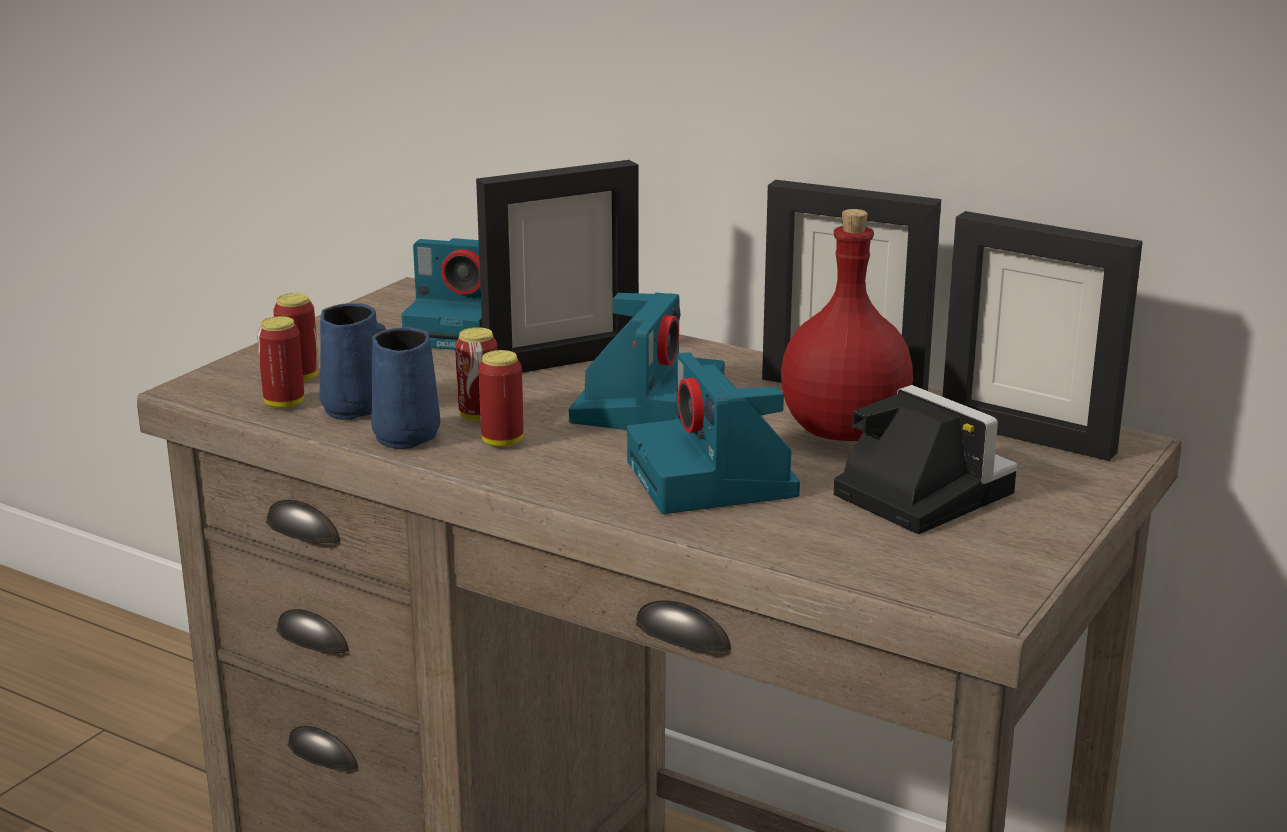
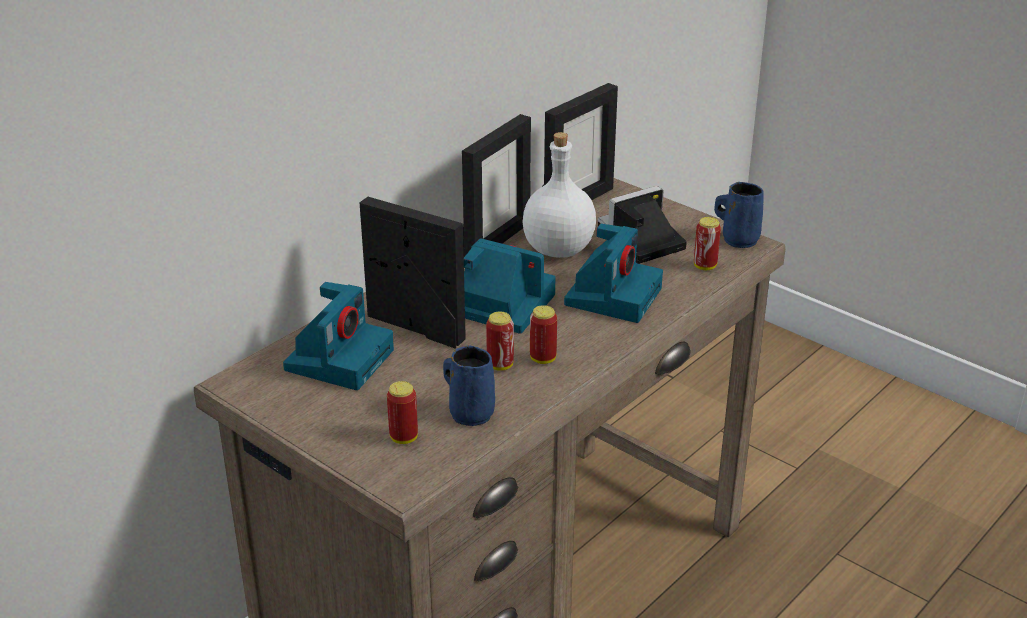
camera: 80 degrees left, 10 degrees up
can [257,316,304,408] -> can moved to [694,217,721,270]
blue mug [371,327,440,449] -> blue mug moved to [714,182,764,248]
picture frame [476,160,639,373] -> picture frame turned 45 degrees counterclockwise [360,197,466,349]
camera [627,352,800,514] -> camera turned 60 degrees counterclockwise [564,224,663,323]
red bottle [781,209,913,441] -> white bottle [523,132,596,258]

